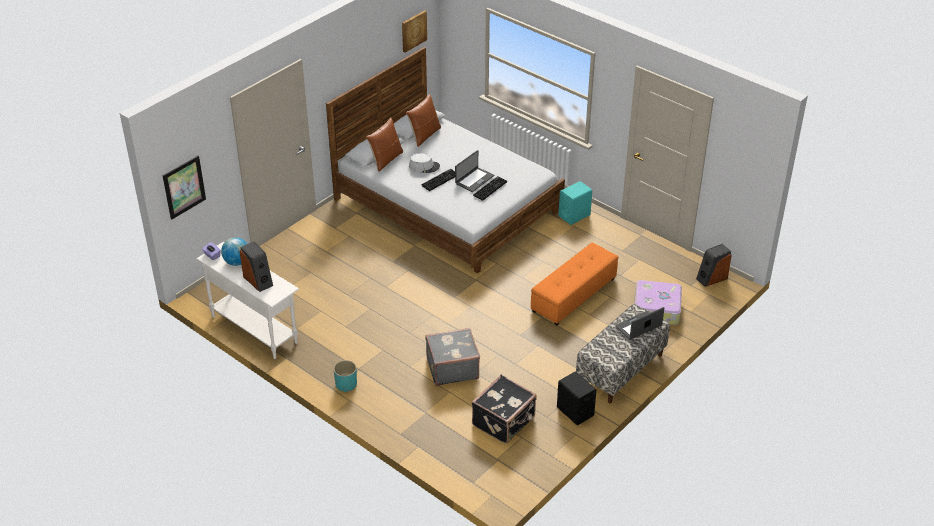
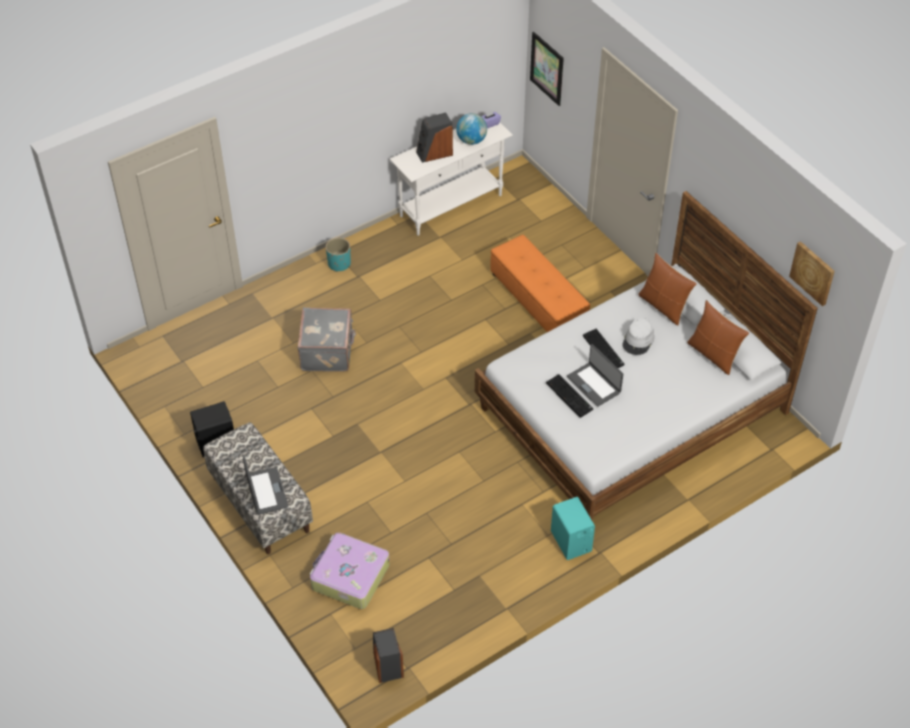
camera: 105 degrees right, 10 degrees up
black suitcase [472,375,537,444] -> none
orange ottoman [531,243,618,325] -> orange ottoman moved to [490,235,590,332]

